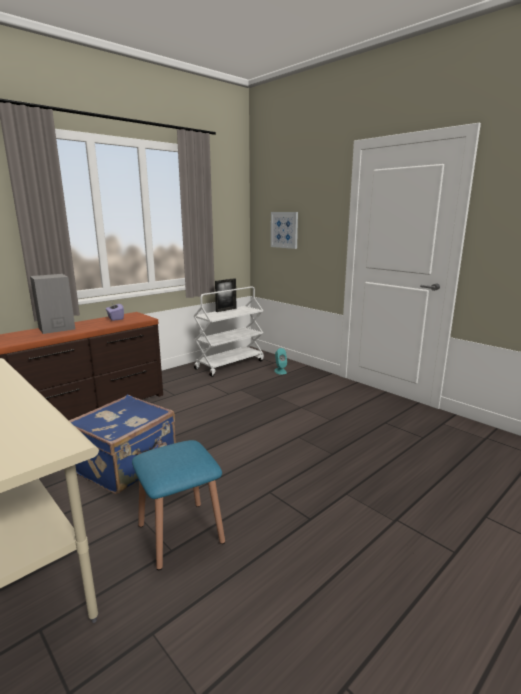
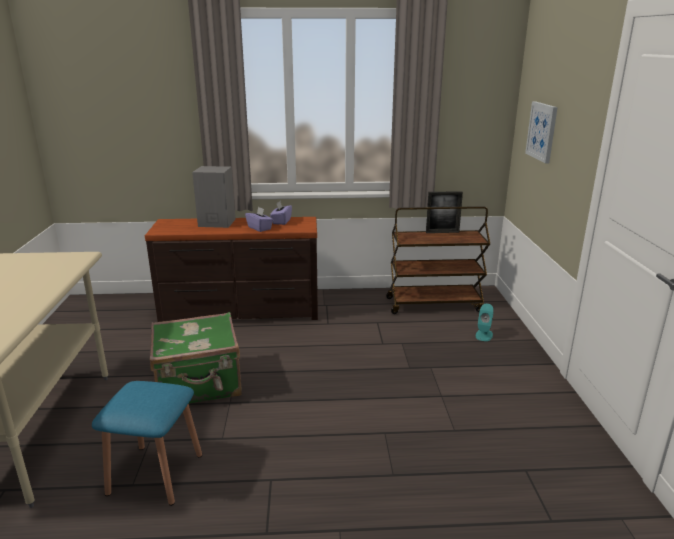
camera: 40 degrees right, 5 degrees up
blue suitcase [69,395,176,494] -> green suitcase [150,312,242,404]
white cart [194,286,264,377] -> brown cart [386,206,490,314]
none -> purple tissue box [245,207,273,232]

